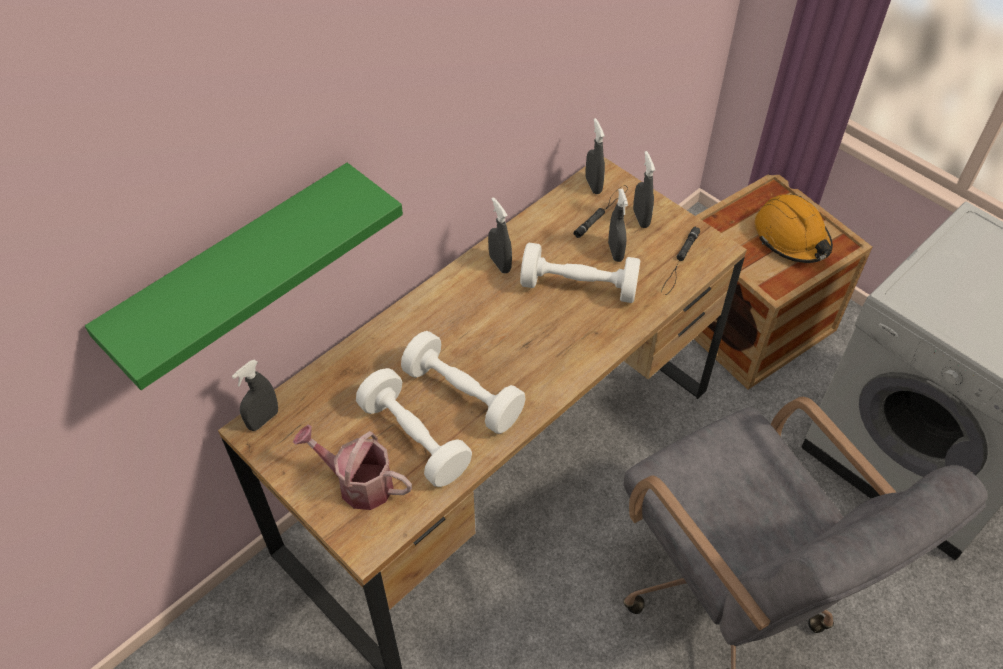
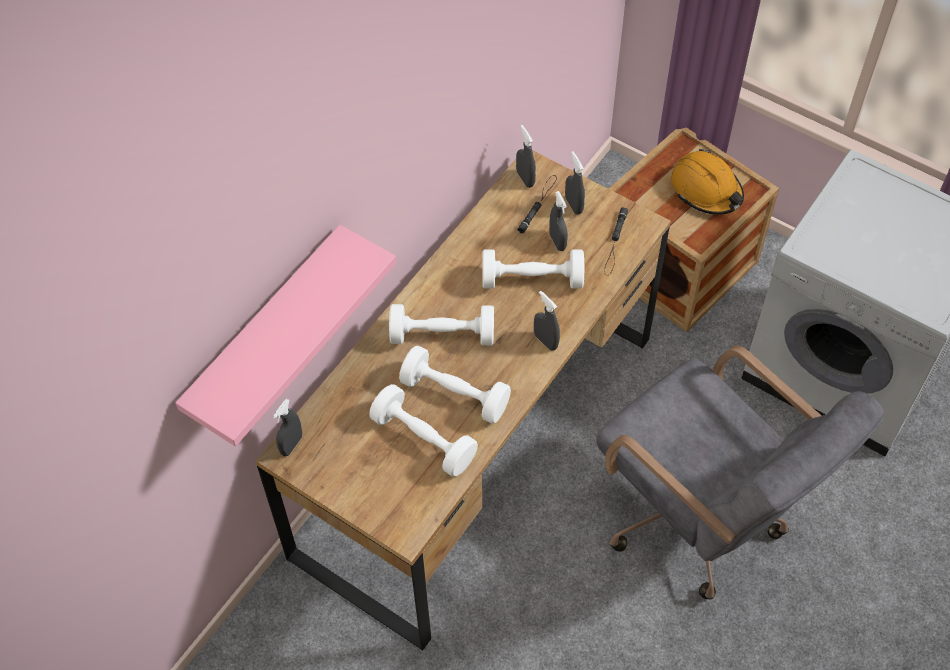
camera: 10 degrees left, 5 degrees up
green shelf [85,163,403,390] -> pink shelf [176,225,396,446]
watering can [293,425,412,510] -> none
grey spray bottle [488,197,512,273] -> grey spray bottle moved to [534,291,560,350]
none -> white dumbbell [389,304,494,345]

